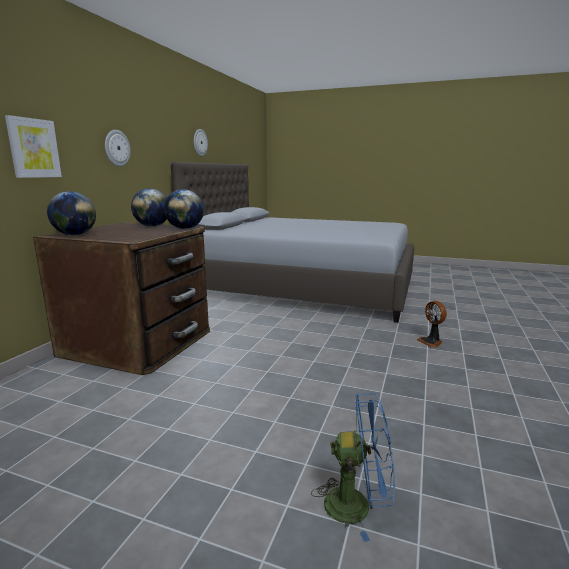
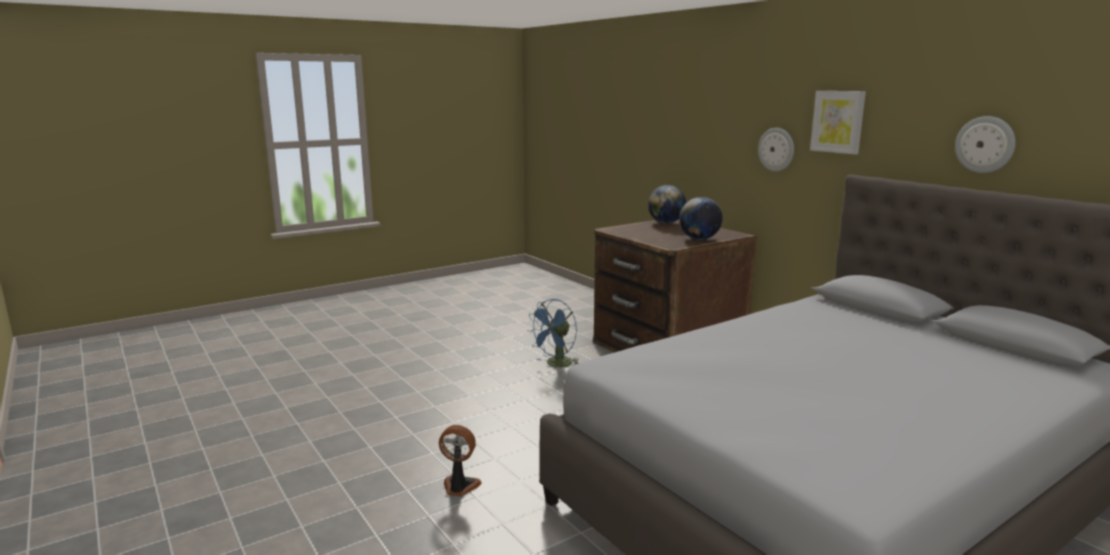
camera: 125 degrees right, 0 degrees up
picture [5,115,62,178] -> picture moved to [810,91,866,155]
globe [164,189,204,229] -> none
blue fan [311,393,395,542] -> blue fan moved to [527,299,579,367]

